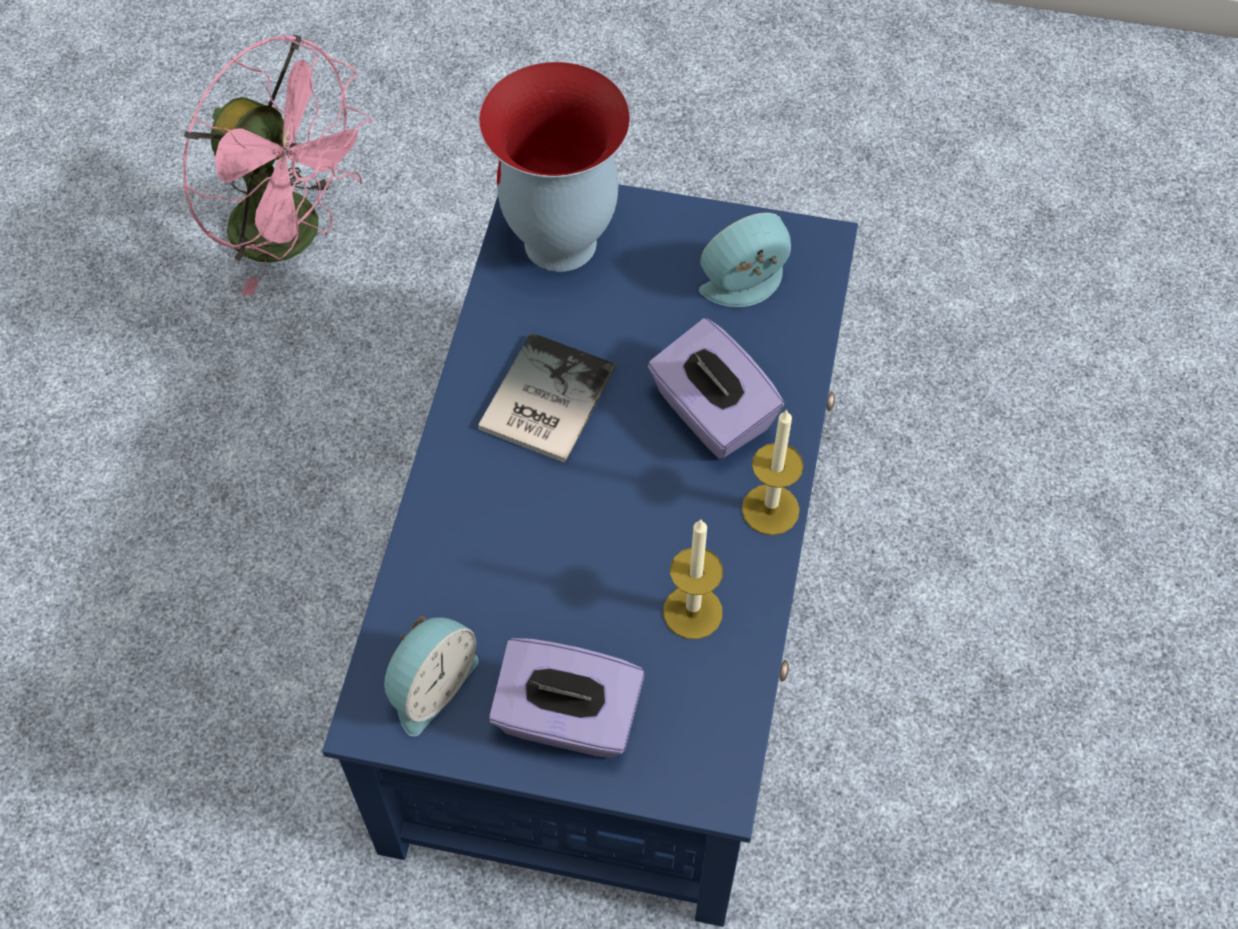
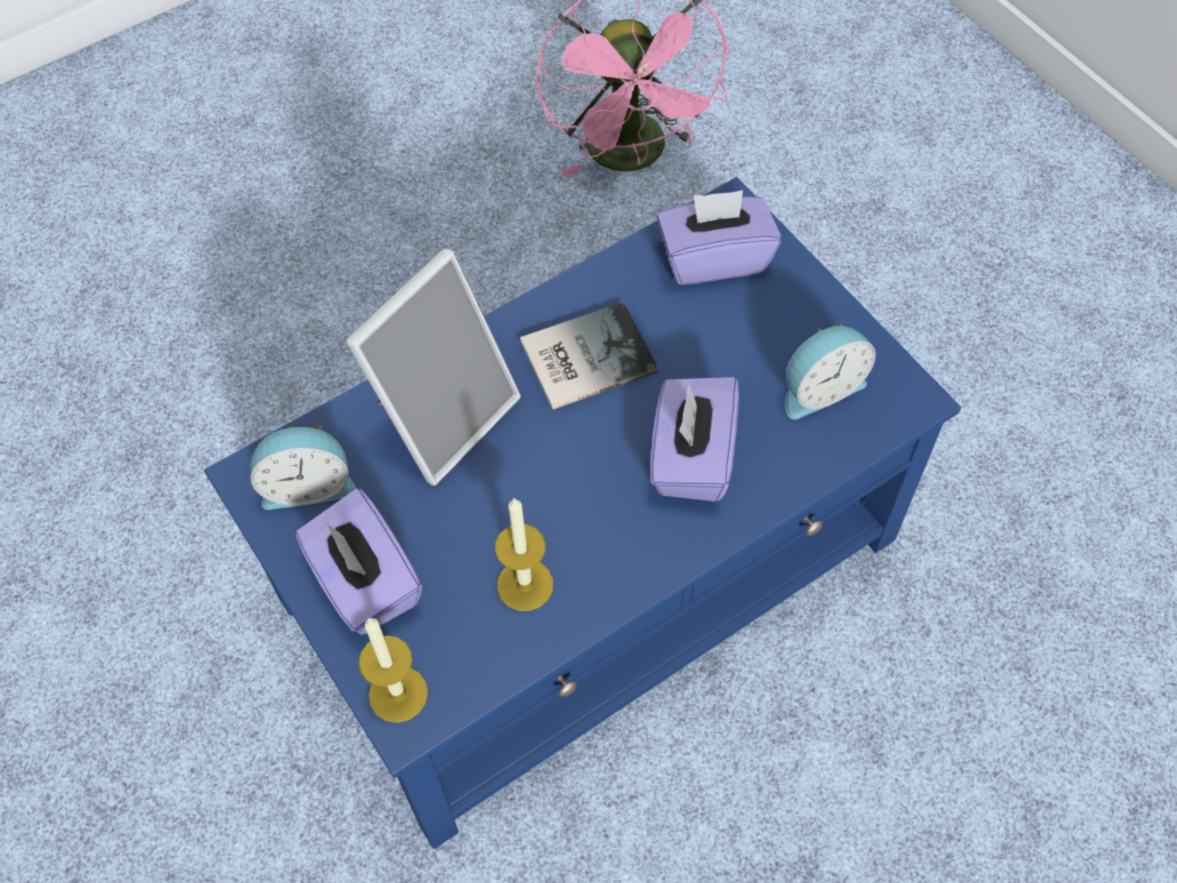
camera: 45 degrees right, 0 degrees up
vase [478,62,631,272] -> purple tissue box [657,190,781,285]
alarm clock [699,213,791,307] -> alarm clock turned 135 degrees clockwise [785,323,876,420]
candle [742,409,804,535] -> candle moved to [359,618,428,723]
none -> picture frame [346,248,521,485]

